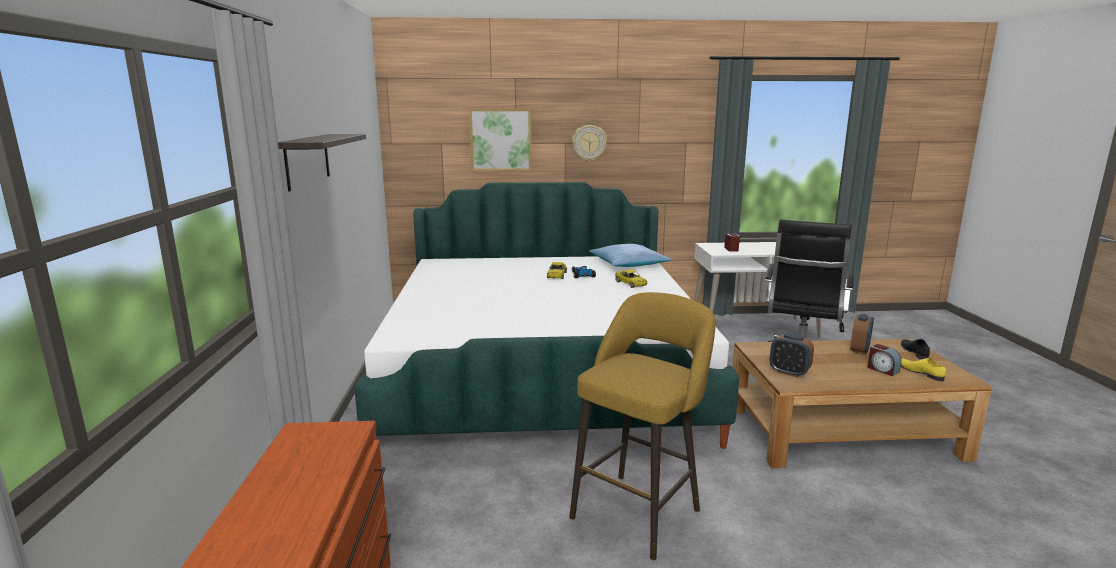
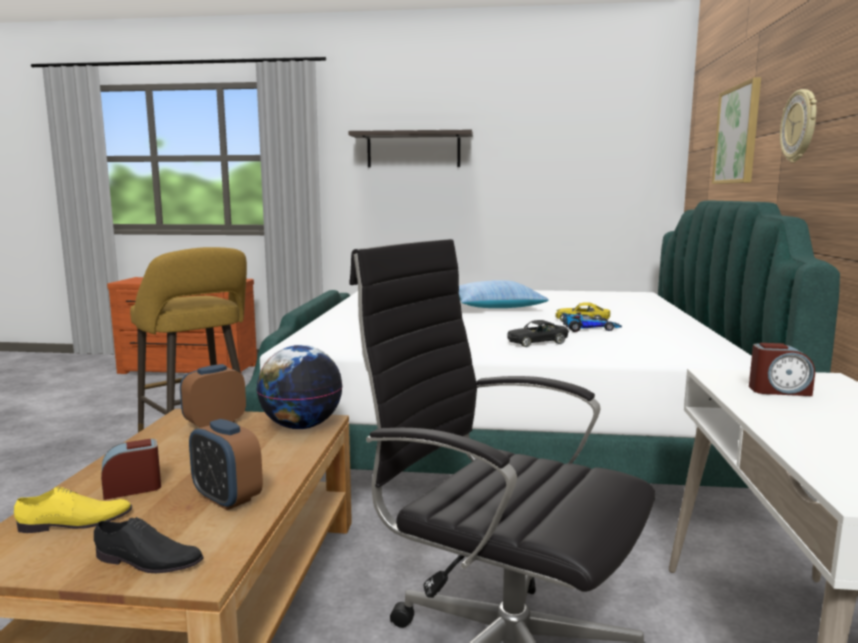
camera: 100 degrees right, 5 degrees down
pillow [589,244,672,267] -> pillow moved to [459,280,549,308]
yellow toy car [615,269,647,288] -> black toy car [507,320,569,347]
none -> globe [256,345,343,429]

